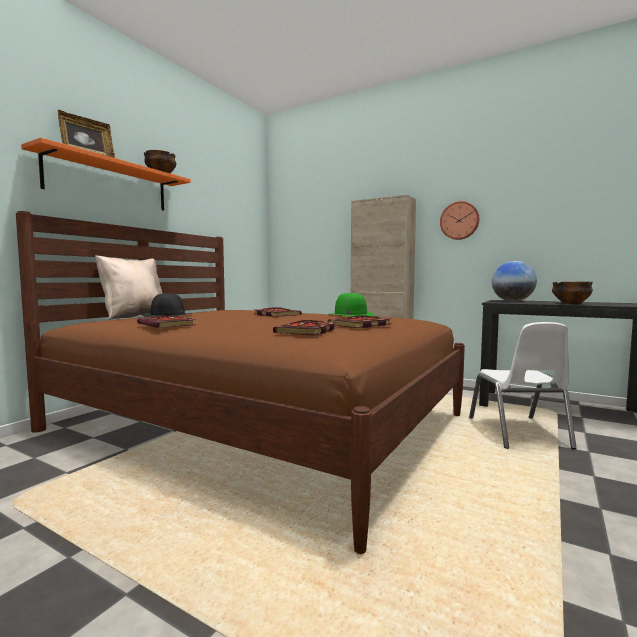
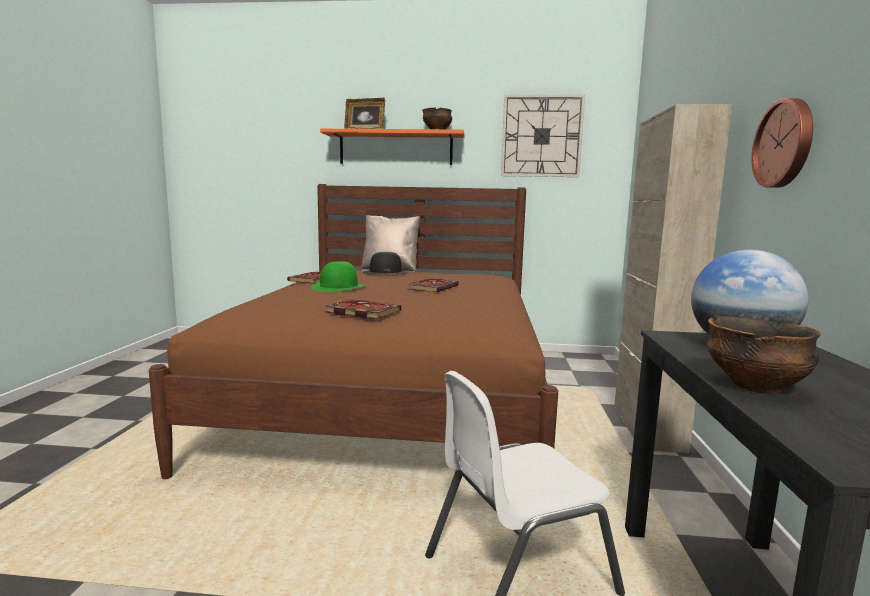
camera: 65 degrees right, 5 degrees up
book [273,320,336,336] -> none
green hat [332,293,374,317] -> green hat moved to [311,261,366,292]
none -> wall clock [501,95,585,177]

